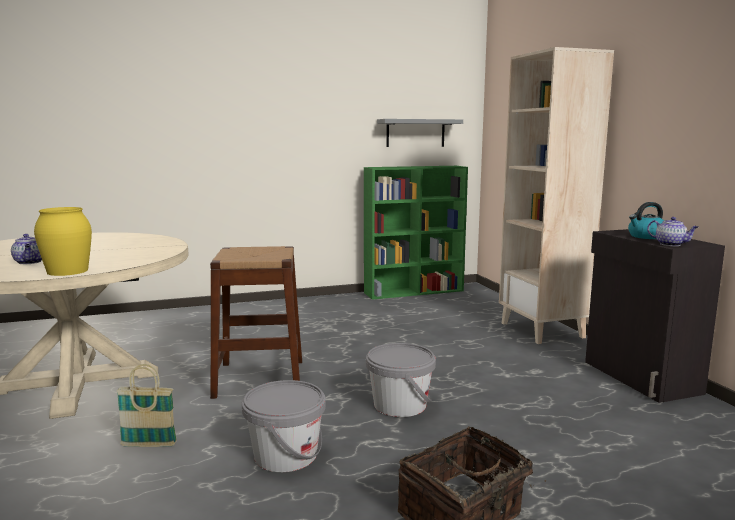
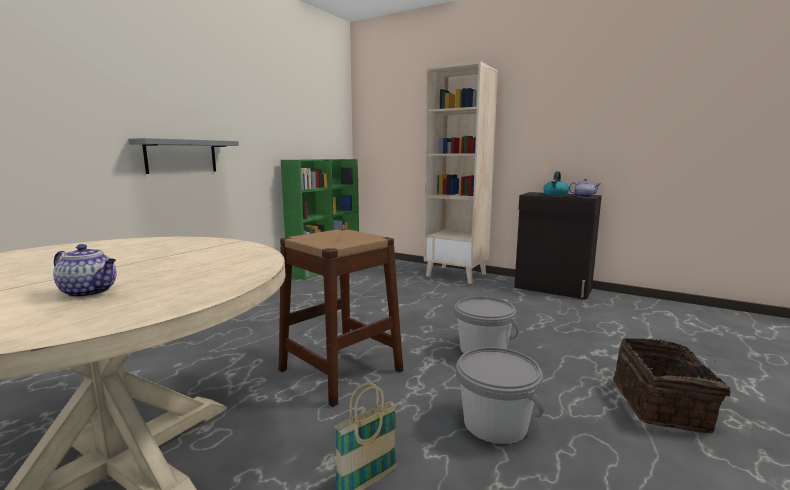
camera: 40 degrees left, 0 degrees up
yellow vase [34,207,92,276] -> none
grey shelf [377,119,463,147] -> grey shelf moved to [128,138,239,174]

